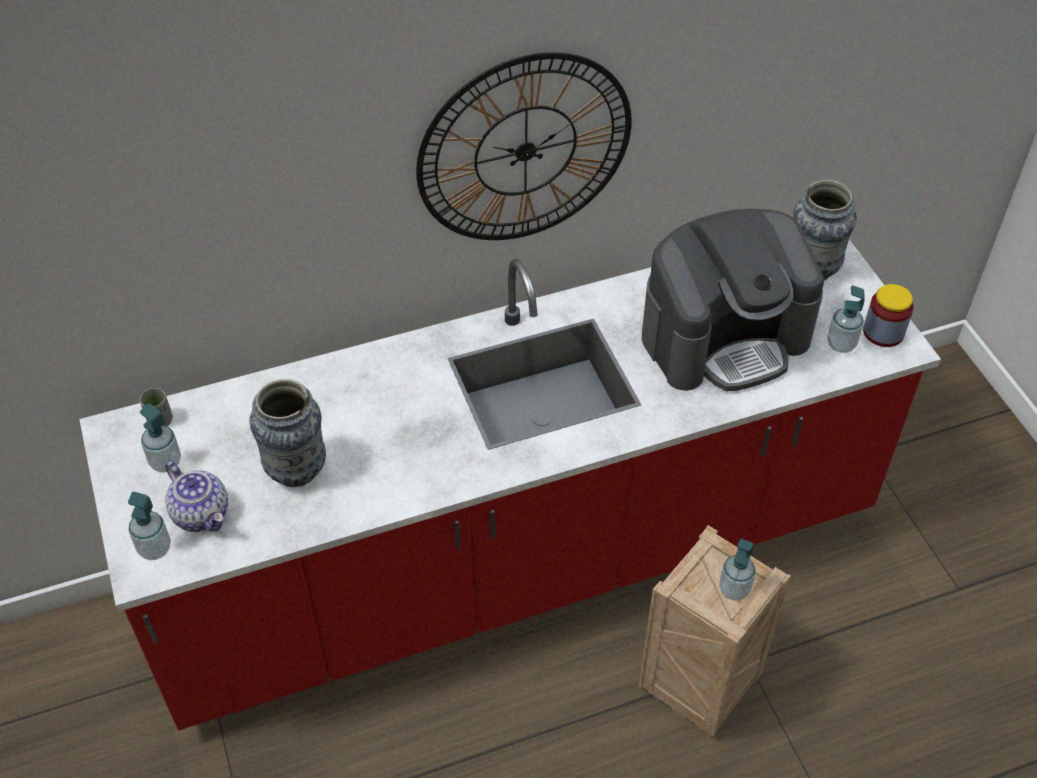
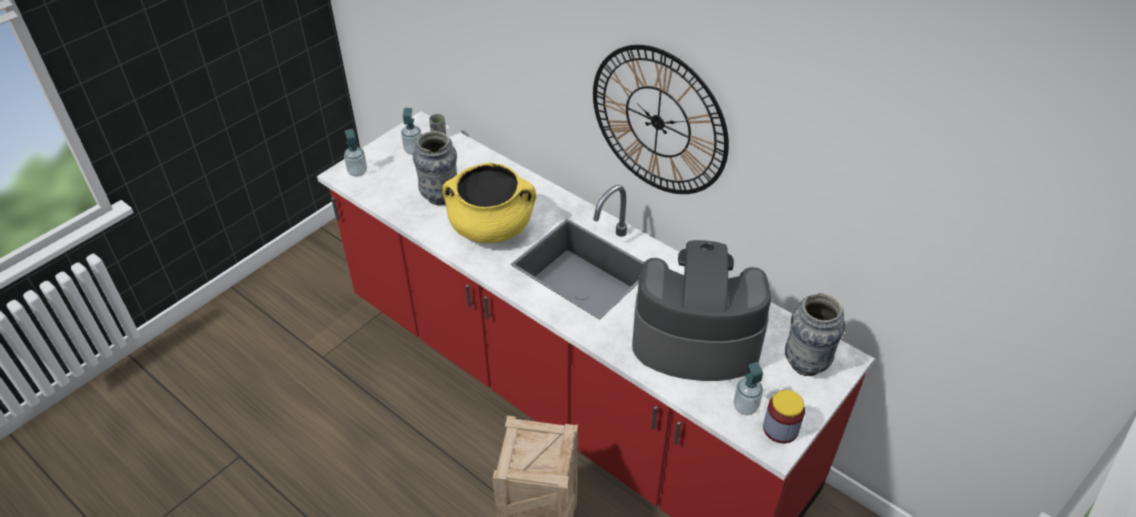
camera: 60 degrees right, 5 degrees down
teapot [165,461,228,532] -> none
coffee machine [642,209,824,392] -> coffee machine turned 150 degrees clockwise [632,240,771,381]
soap dispenser [719,538,756,601] -> none
none -> yellow cooking pot [443,163,536,243]

